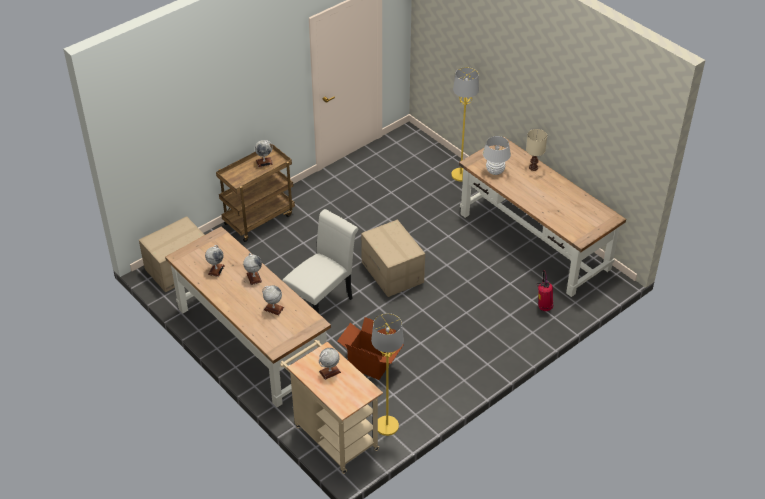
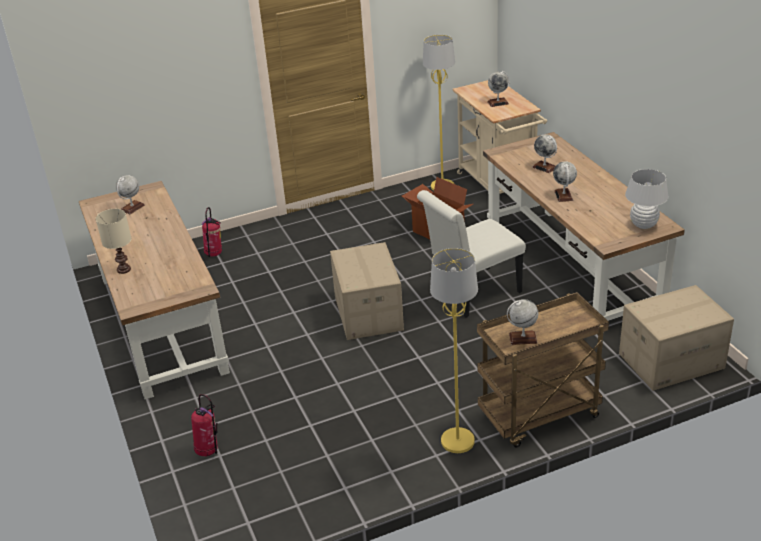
camera: 160 degrees left, 10 degrees down
globe [205,245,225,277] -> globe moved to [116,175,145,214]
yellow floor lamp [451,67,479,182] -> yellow floor lamp moved to [430,248,478,453]
white table lamp [483,136,511,175] -> white table lamp moved to [625,169,669,229]
none -> fire extinguisher [191,394,217,456]

